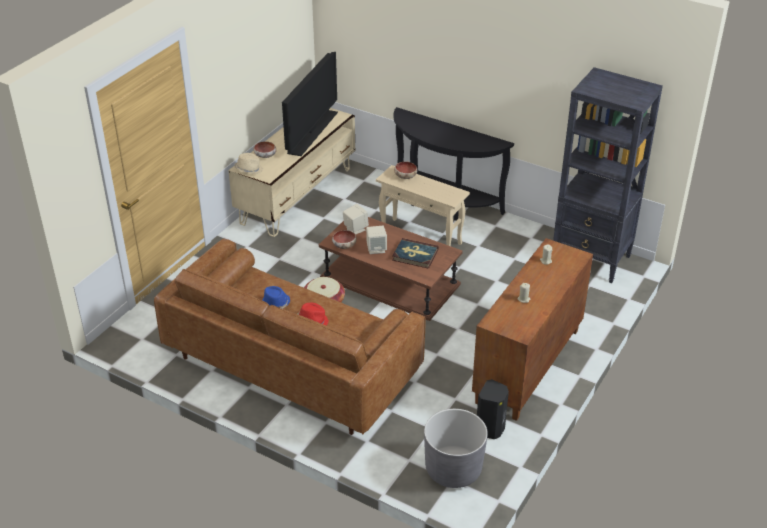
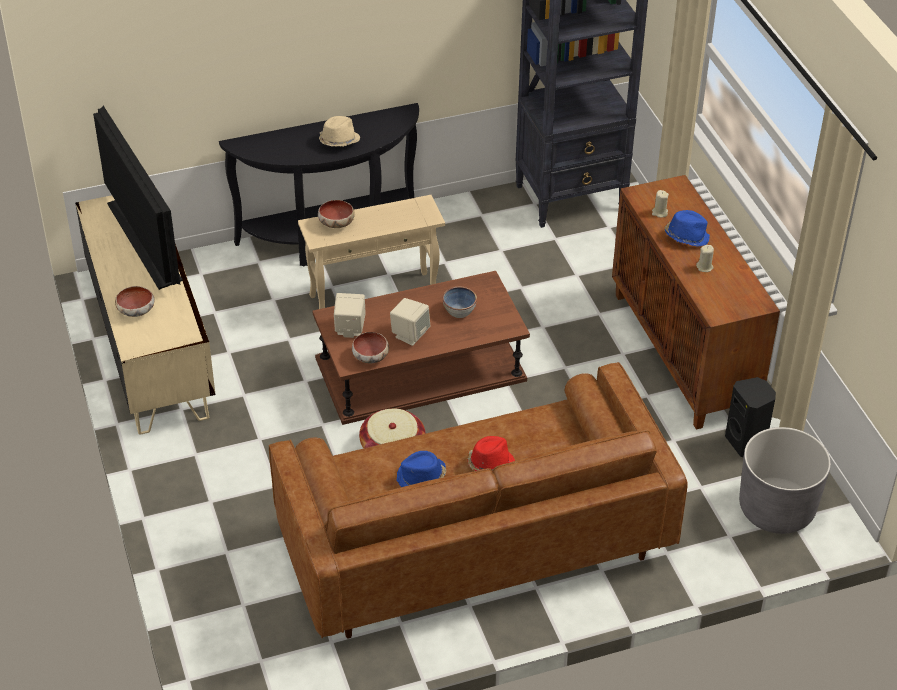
camera: 50 degrees left, 5 degrees up
beige hat [234,153,263,174] -> beige hat moved to [319,116,360,147]
book [392,238,439,269] -> bowl [443,287,477,318]
none -> blue hat [664,210,710,247]

